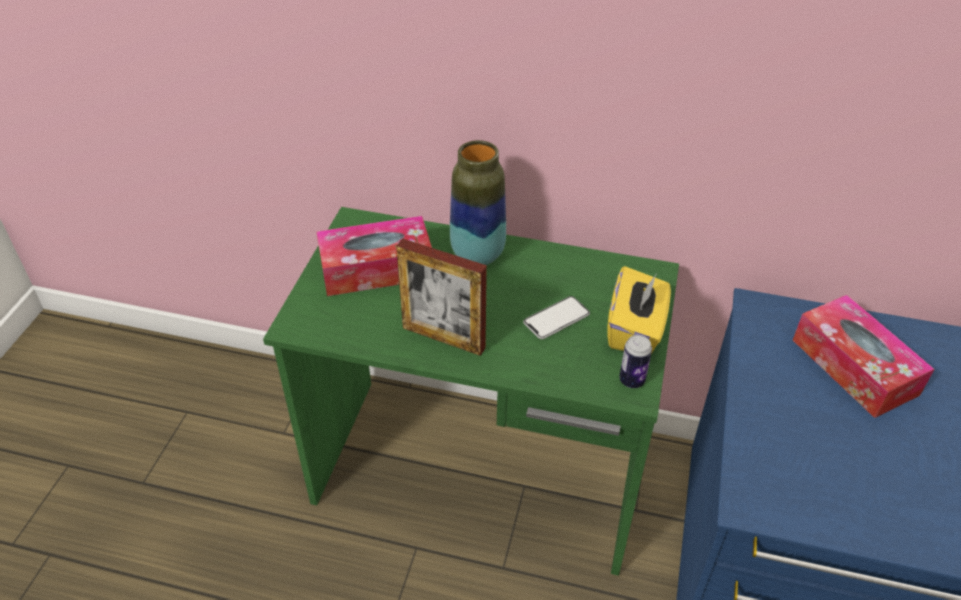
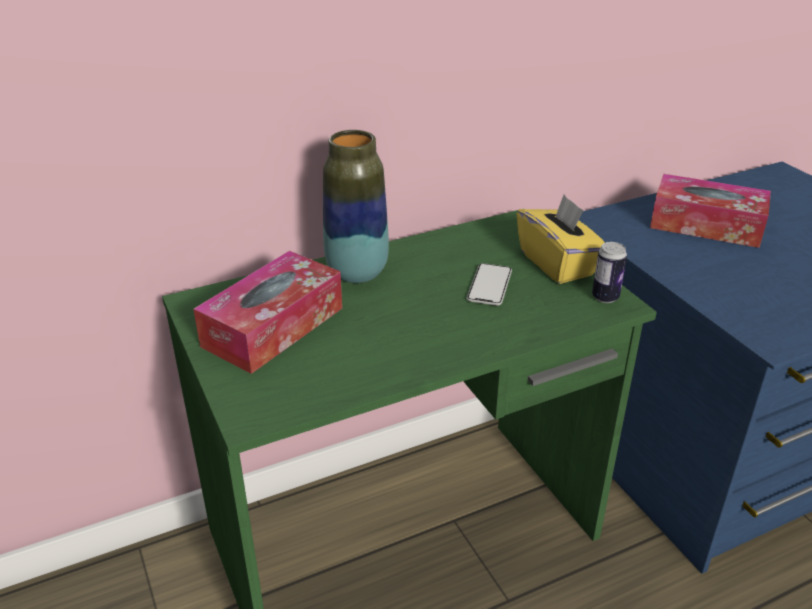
camera: 40 degrees left, 10 degrees down
picture frame [396,238,487,356] -> none

